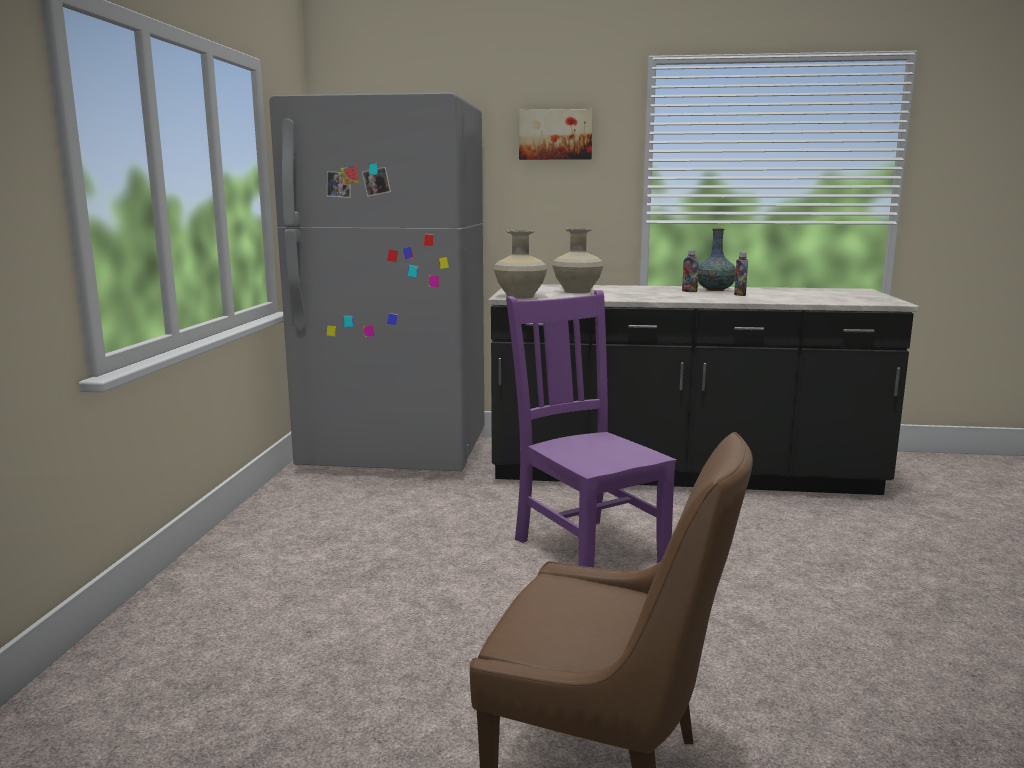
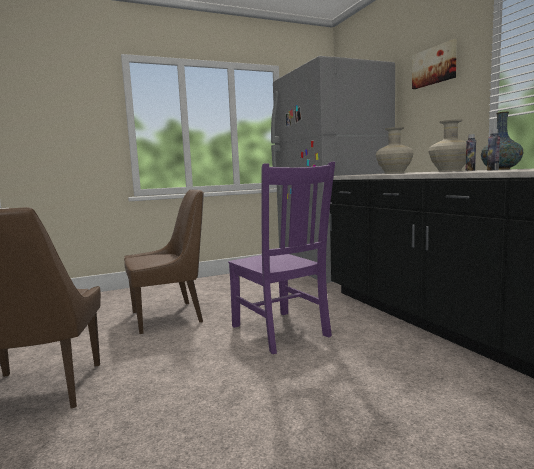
camera: 60 degrees right, 5 degrees down
beige vase [494,230,547,299] -> beige vase moved to [429,119,466,172]
purple chair [506,290,676,568] -> purple chair turned 120 degrees clockwise [228,162,335,354]
none -> brown chair [124,190,204,334]

